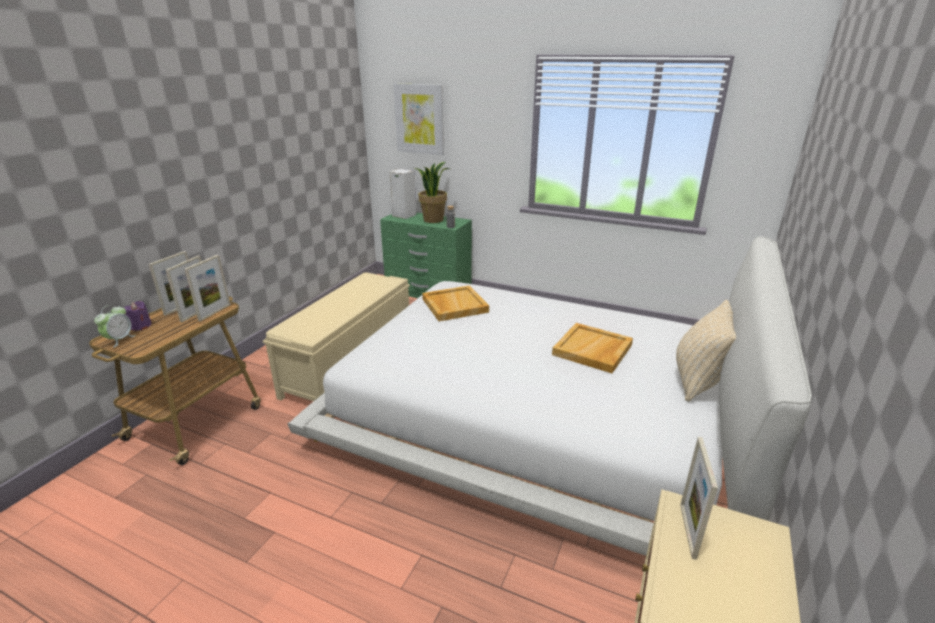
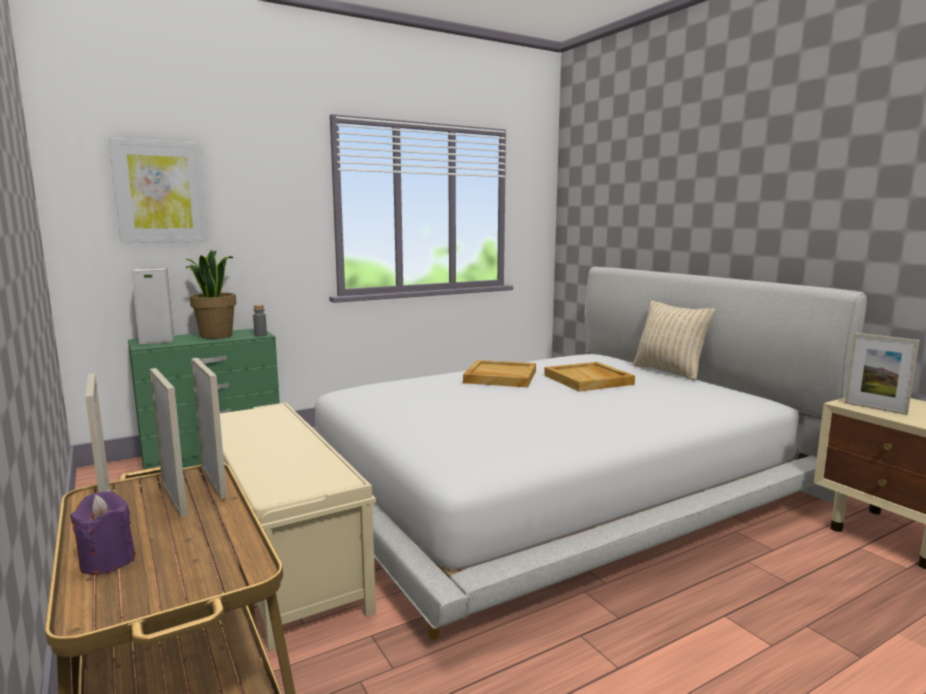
camera: 55 degrees left, 15 degrees down
alarm clock [94,305,136,347] -> none
beige tray [422,285,489,321] -> beige tray moved to [463,360,536,387]

